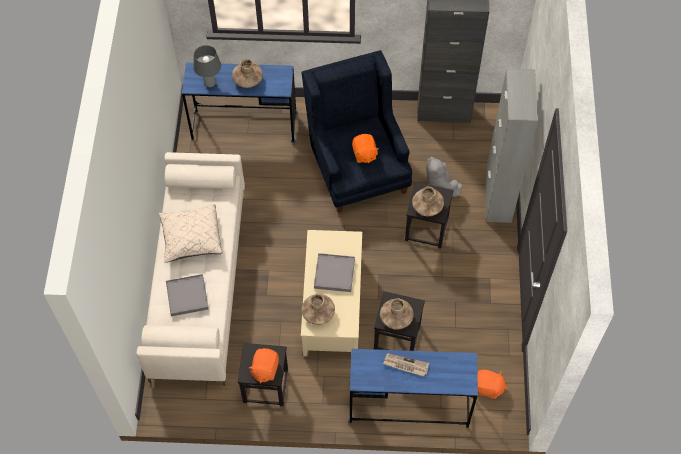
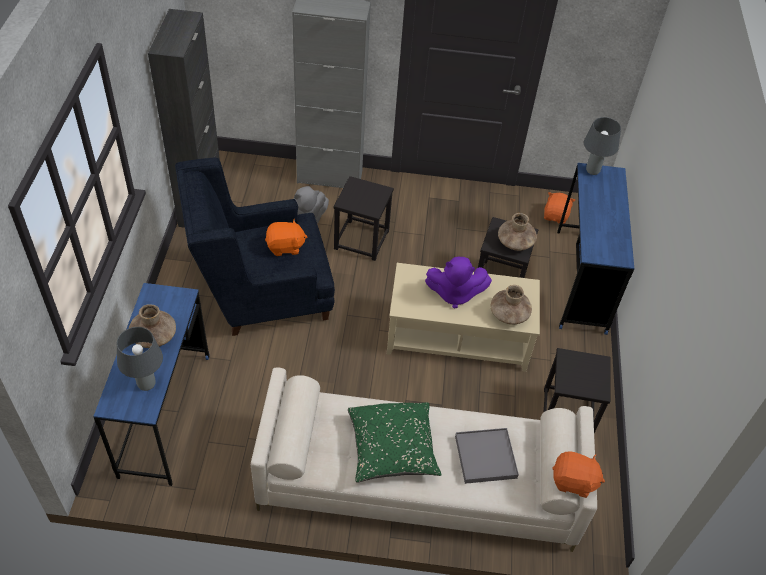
camera: 90 degrees left, 10 degrees down
beige pillow [159,204,222,263] -> green pillow [348,402,442,482]
orange plush toy [249,348,279,383] -> orange plush toy moved to [552,451,605,498]
grey tray [314,253,355,292] -> purple plush toy [425,257,492,309]
newspaper [383,353,429,376] -> none
brown vase [412,186,444,216] -> none
none -> grey table lamp [584,117,621,175]

